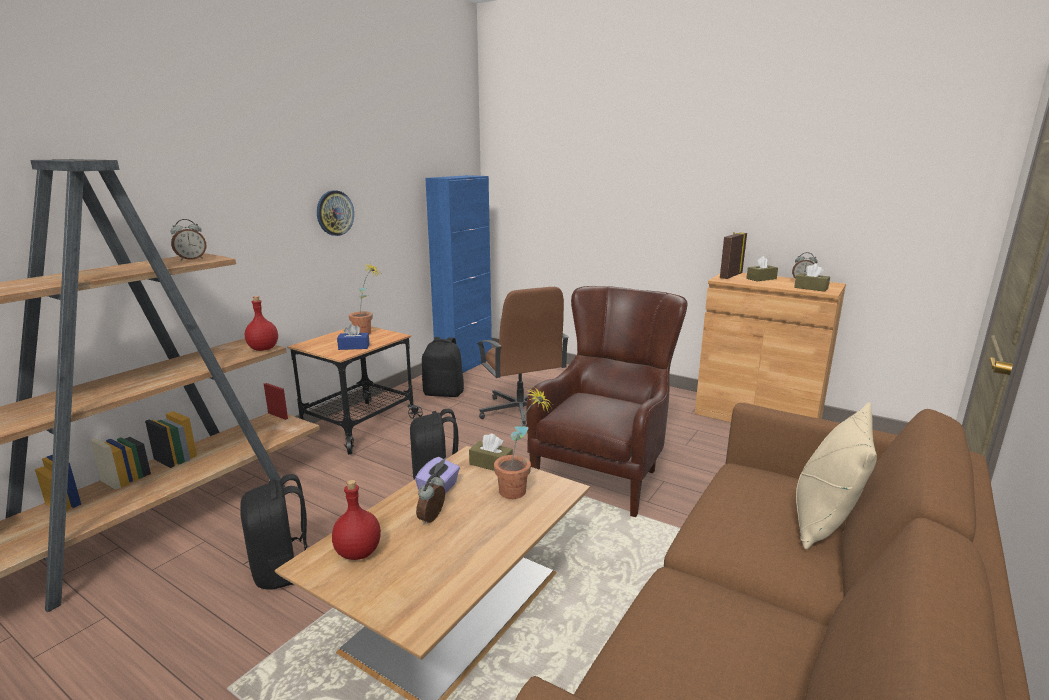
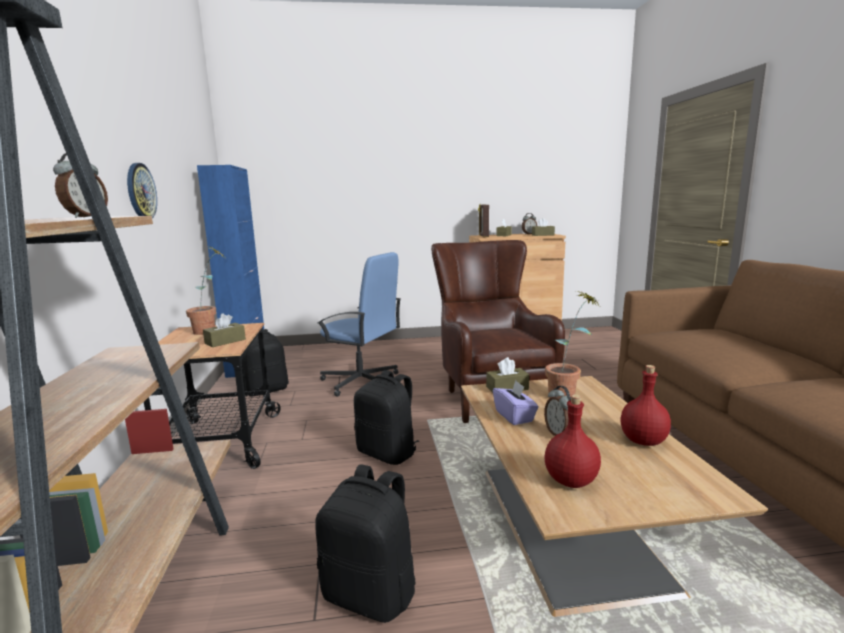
camera: 40 degrees left, 5 degrees down
red bottle [245,296,278,351] -> red bottle moved to [620,365,671,446]
blue tissue box [337,324,369,350] -> brown tissue box [203,313,246,347]
brown office chair [477,287,569,427] -> blue office chair [317,252,401,396]
beige pillow [796,402,877,550] -> none

